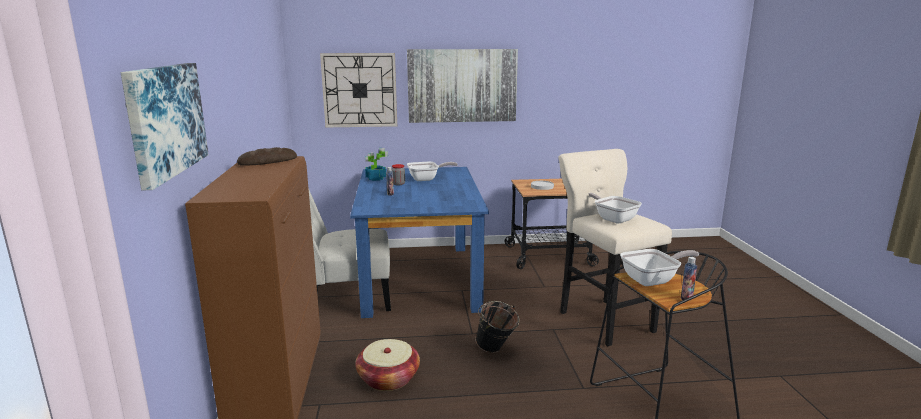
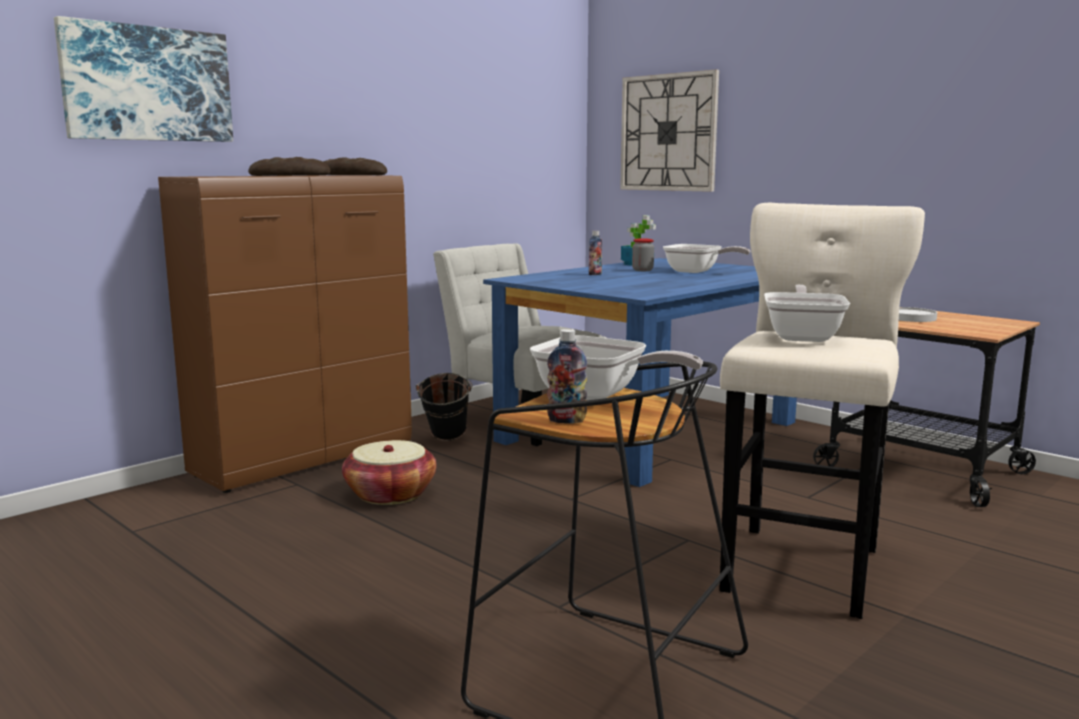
camera: 50 degrees right, 5 degrees down
picture [407,49,518,123] -> none
black bucket [475,301,520,353] -> black bucket moved to [416,373,472,441]
none -> bread [248,157,331,176]

